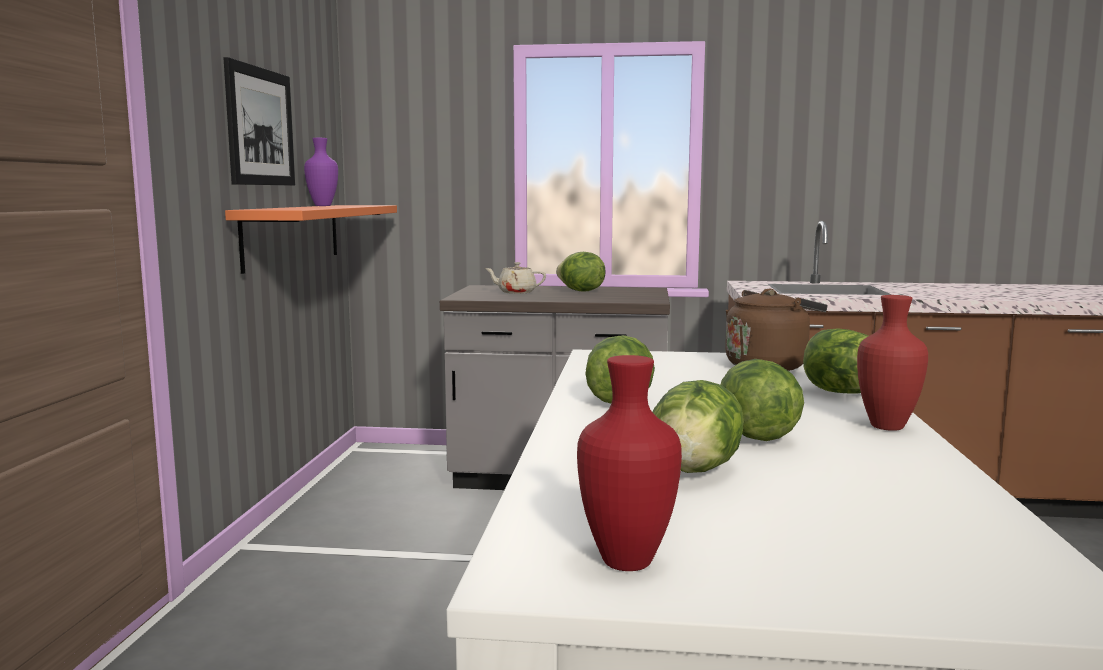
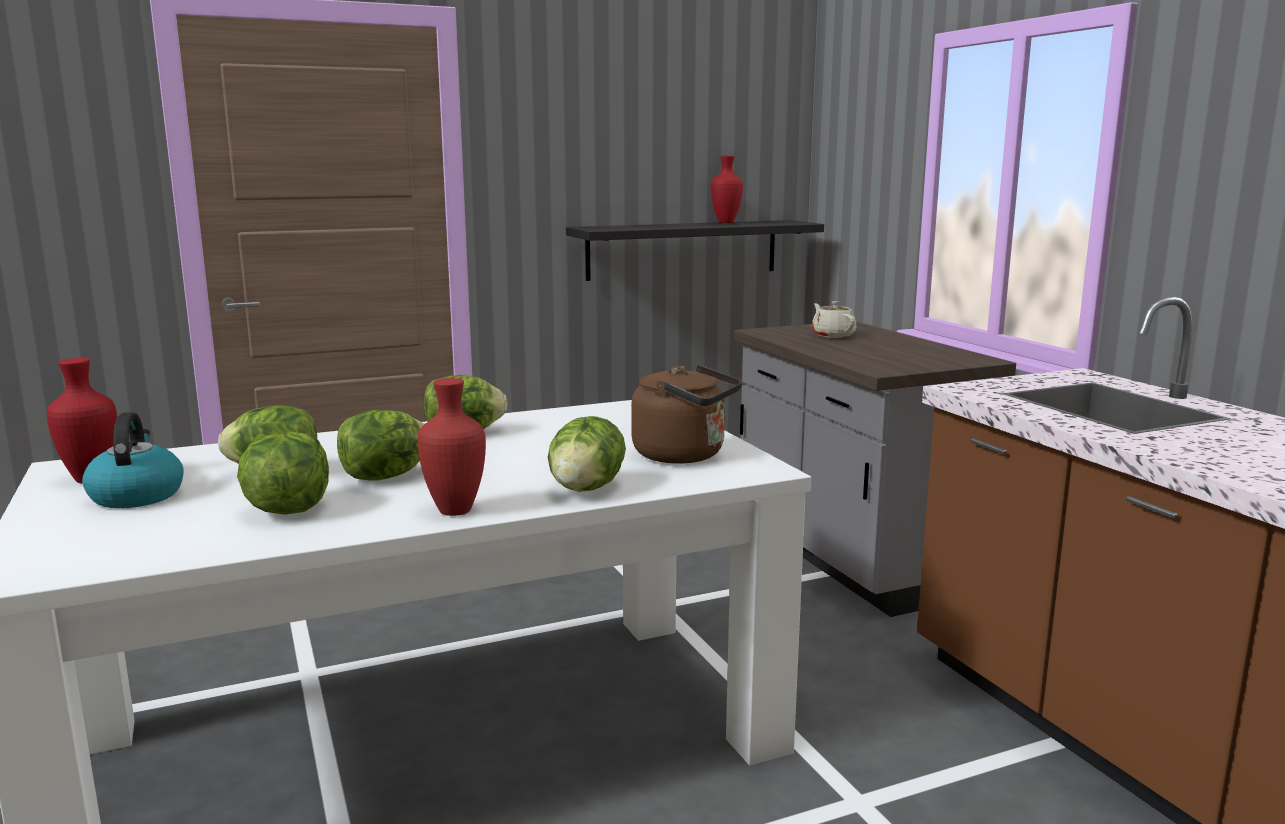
camera: 60 degrees right, 5 degrees up
picture [223,57,295,185] -> none
orange shelf [225,205,397,274] -> black shelf [566,220,824,281]
purple vase [304,138,338,206] -> red vase [711,156,743,223]
lettuce [556,252,606,292] -> lettuce moved to [237,432,329,515]
none -> kettle [82,412,183,508]

